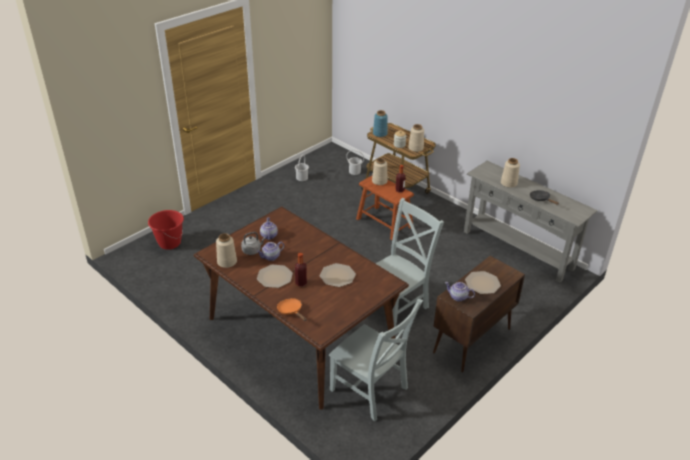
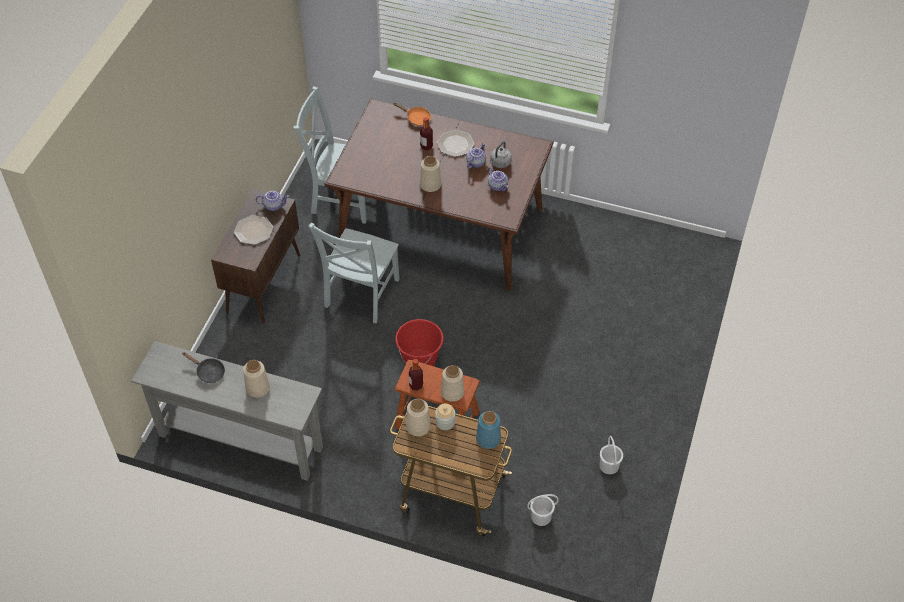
camera: 155 degrees right, 15 degrees up
red bucket [148,210,184,250] -> red bucket moved to [395,319,443,366]
beige vase [216,233,237,268] -> beige vase moved to [420,156,441,192]
plate [320,263,356,287] -> none

